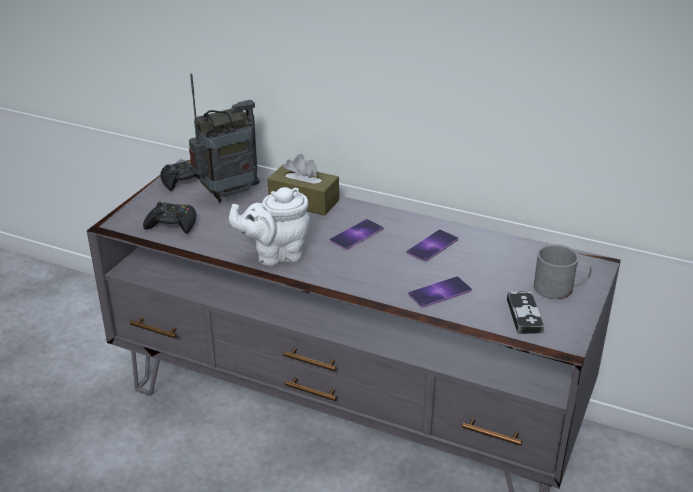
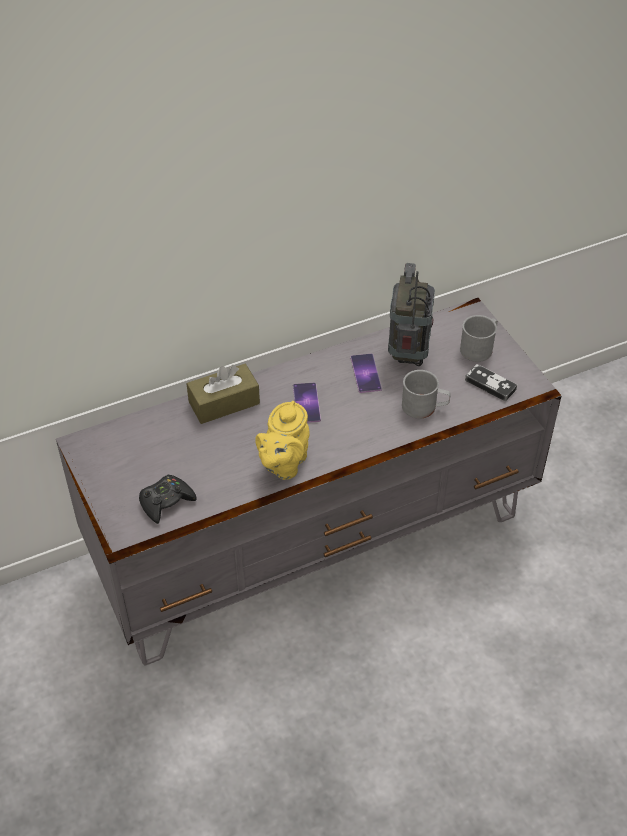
camera: 50 degrees left, 15 degrees up
black game controller [160,160,200,191] -> none
radio [189,73,259,203] -> radio moved to [388,263,435,366]
white teapot [229,187,310,266] -> yellow teapot [255,401,310,480]
phone [408,276,472,308] -> grey mug [402,370,451,419]

